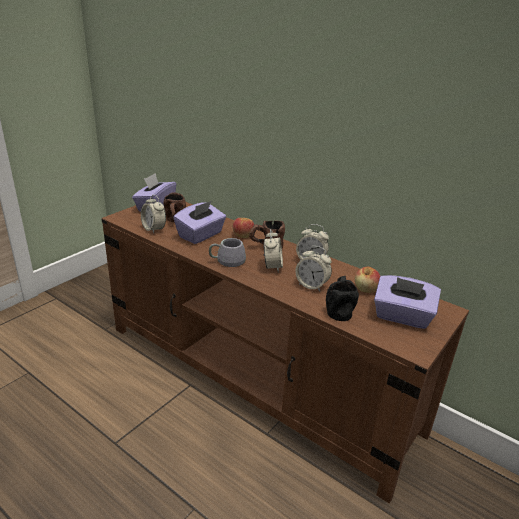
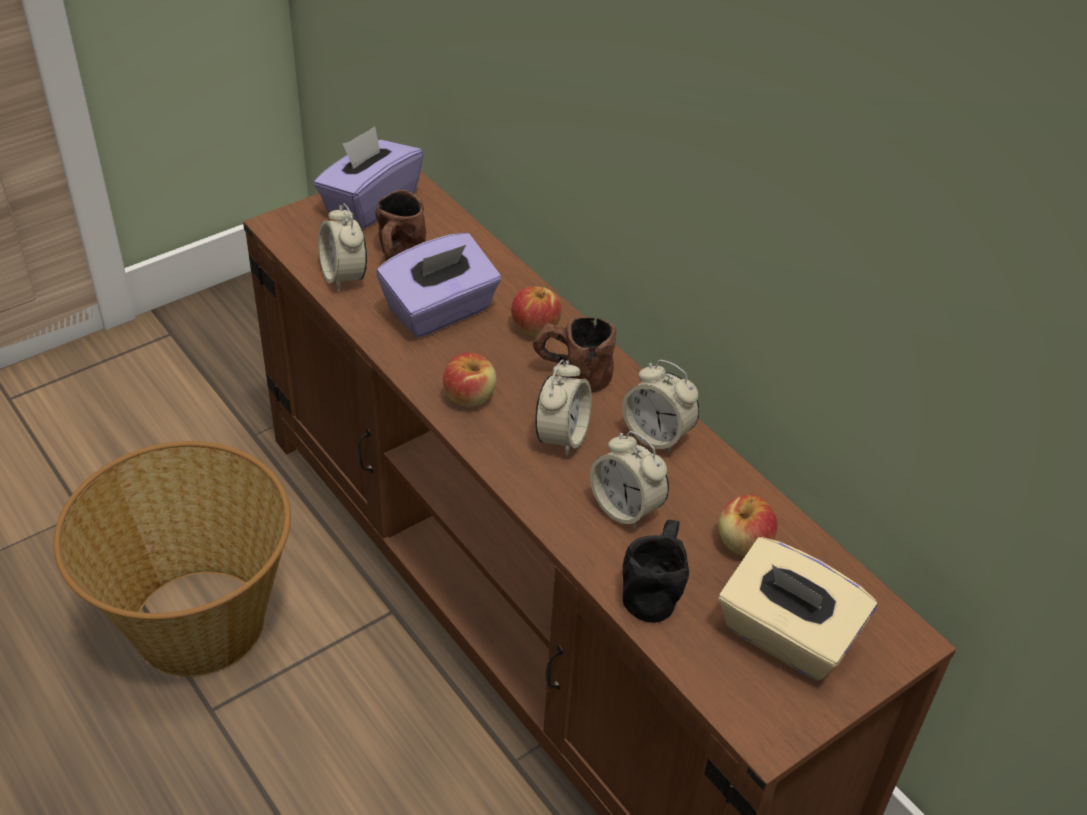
camera: 15 degrees right, 15 degrees up
grey mug [209,238,246,267] -> apple [443,353,497,407]
purple tissue box [374,275,441,329] -> beige tissue box [718,537,877,680]
none -> basket [53,441,291,677]

